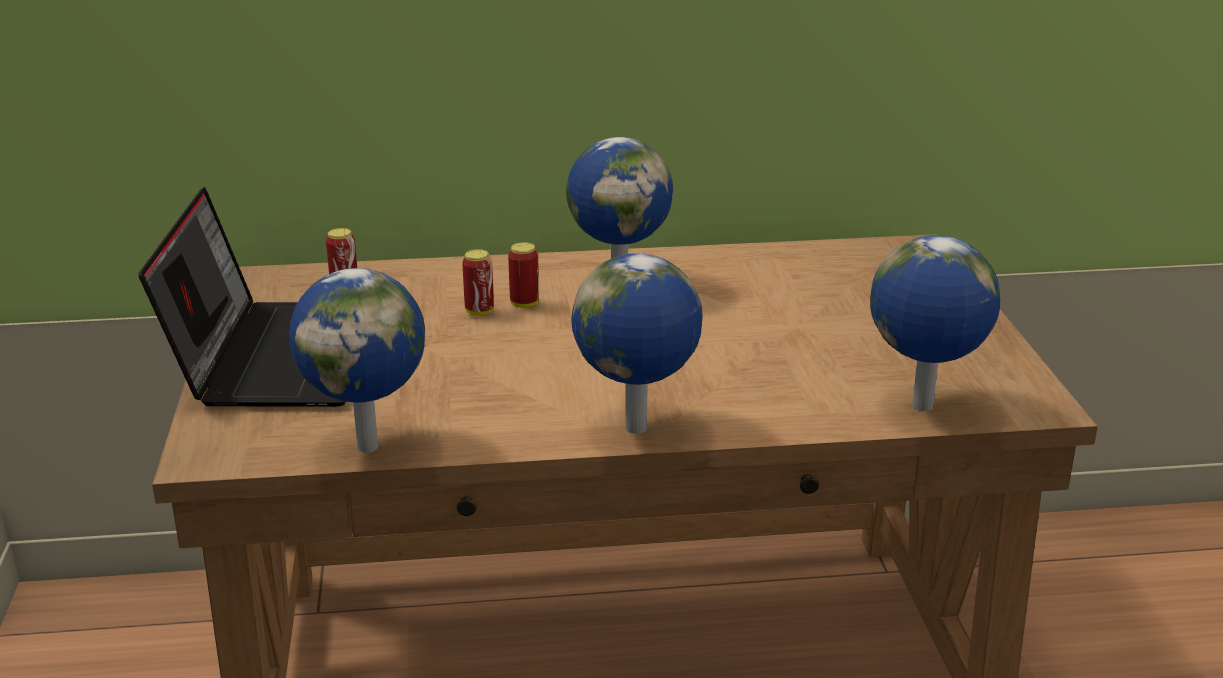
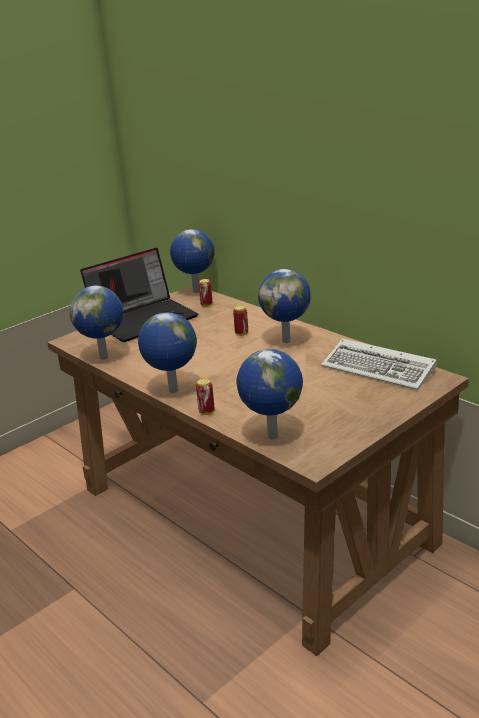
camera: 55 degrees right, 0 degrees up
can [462,249,494,316] -> can moved to [196,379,214,415]
none -> globe [170,229,215,293]
none -> keyboard [321,339,437,390]

